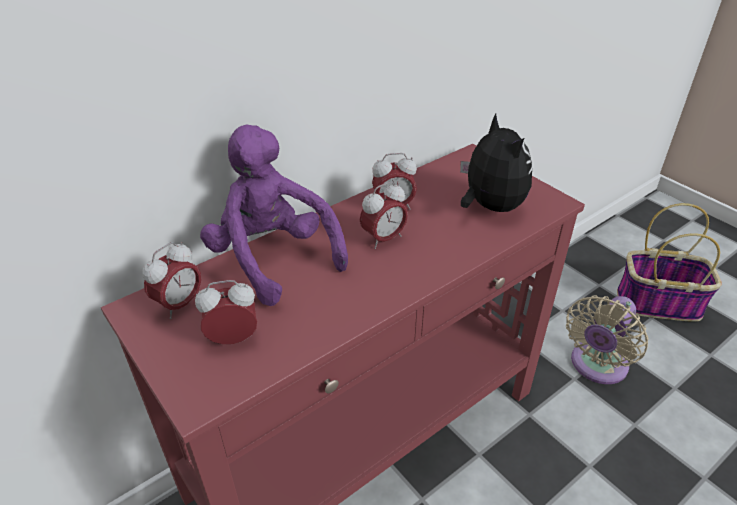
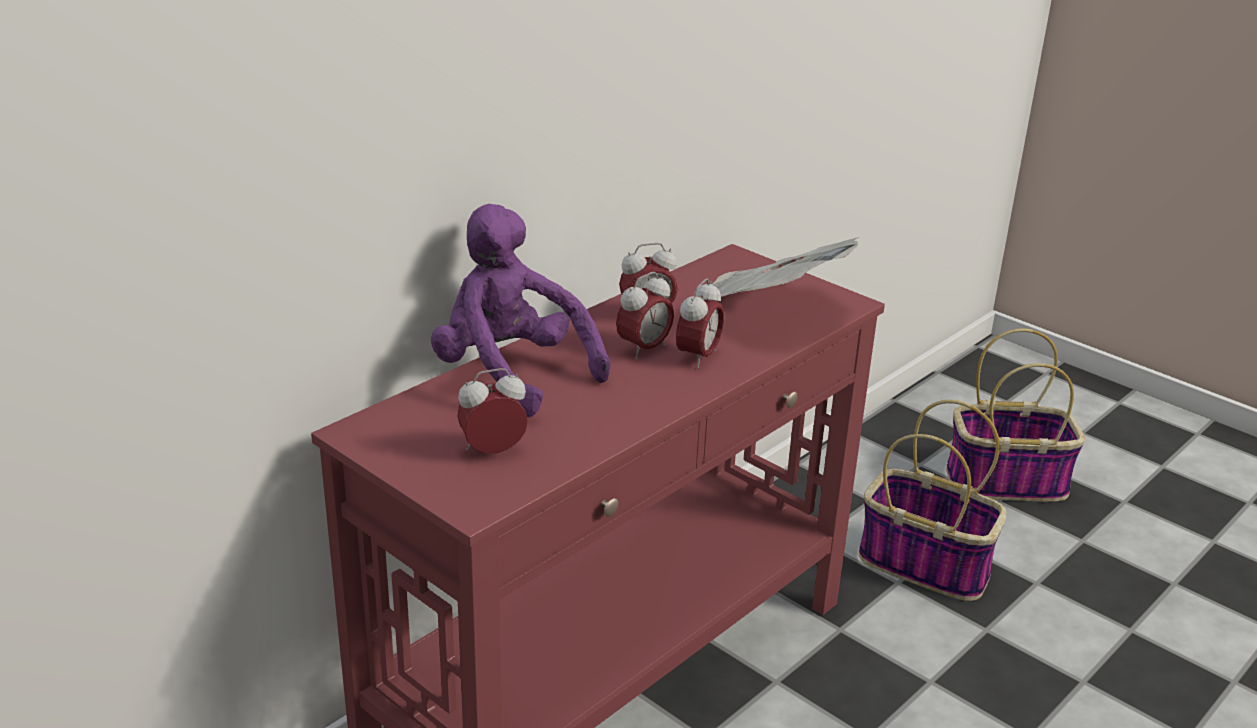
camera: 10 degrees left, 10 degrees down
alarm clock [142,242,201,319] -> alarm clock moved to [676,279,724,369]
plush toy [460,113,532,212] -> newspaper [699,237,859,301]
beige fan [566,295,648,384] -> basket [859,400,1006,601]

